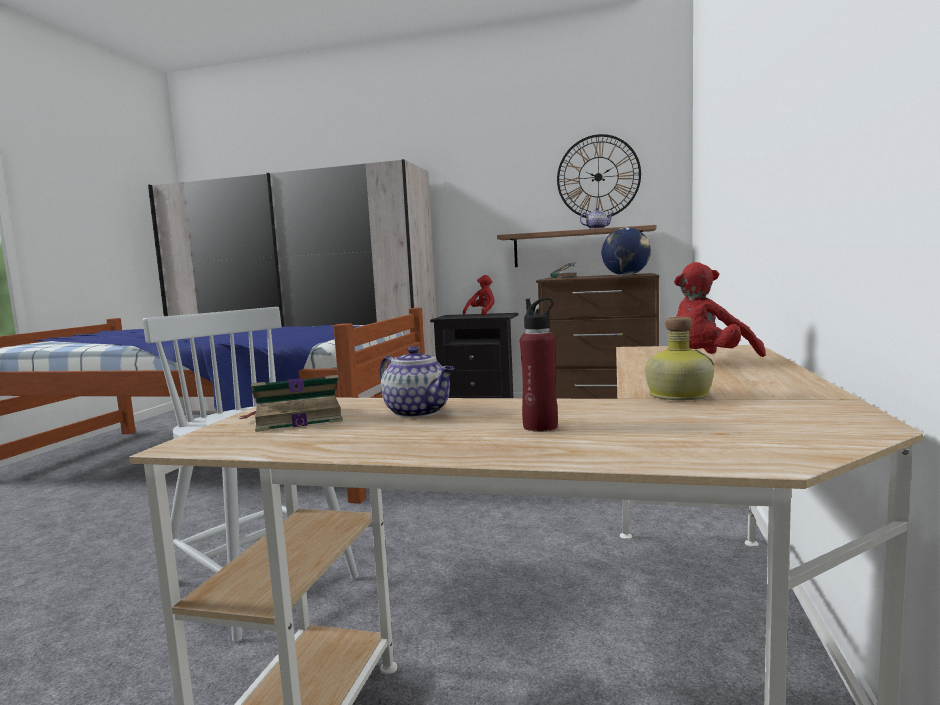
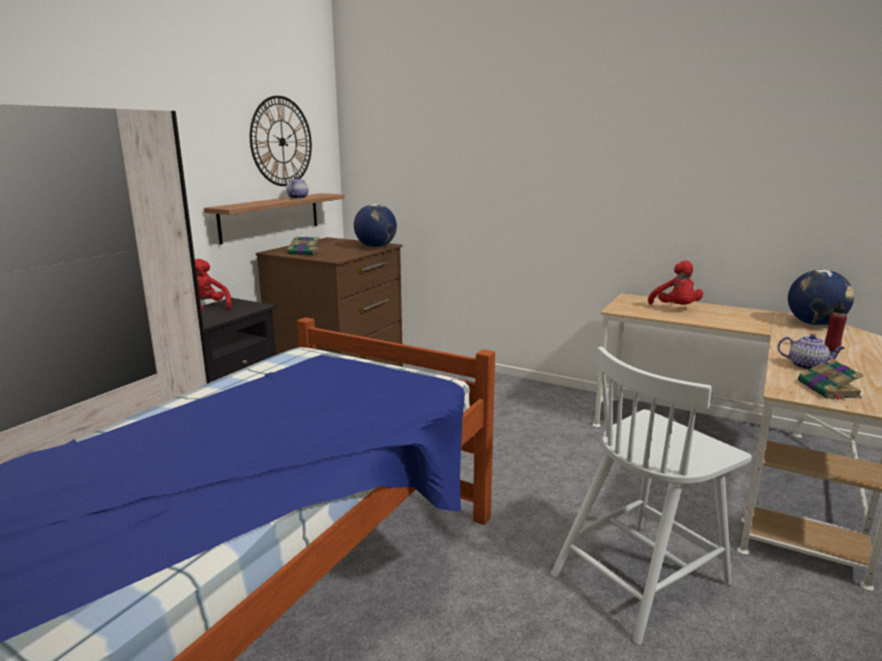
camera: 75 degrees left, 10 degrees up
teapot [380,346,454,418] -> teapot turned 60 degrees clockwise [777,334,845,370]
bottle [645,317,715,400] -> none
none -> globe [788,269,854,326]

